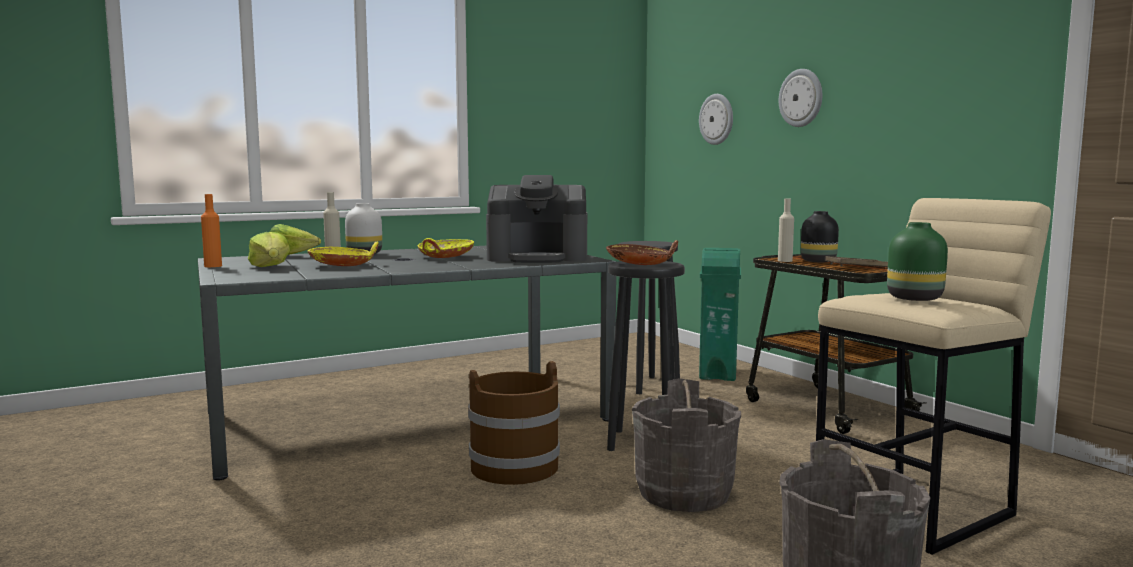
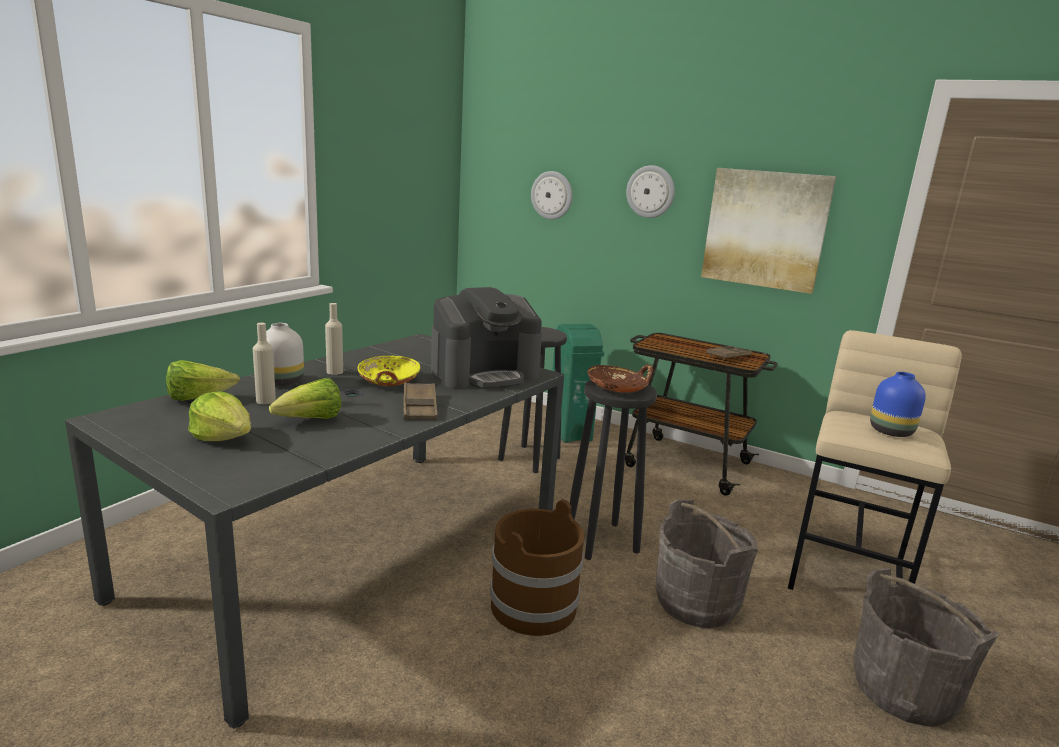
camera: 30 degrees left, 10 degrees up
orange bottle [201,194,222,267] -> none
yellow bowl [307,241,379,266] -> lettuce [269,378,341,419]
beige bottle [778,198,794,262] -> beige bottle moved to [325,303,343,375]
black vase [801,211,839,262] -> none
green vase [887,222,948,301] -> blue vase [870,372,926,437]
none -> brown tray [403,382,438,420]
none -> picture [701,168,836,294]

